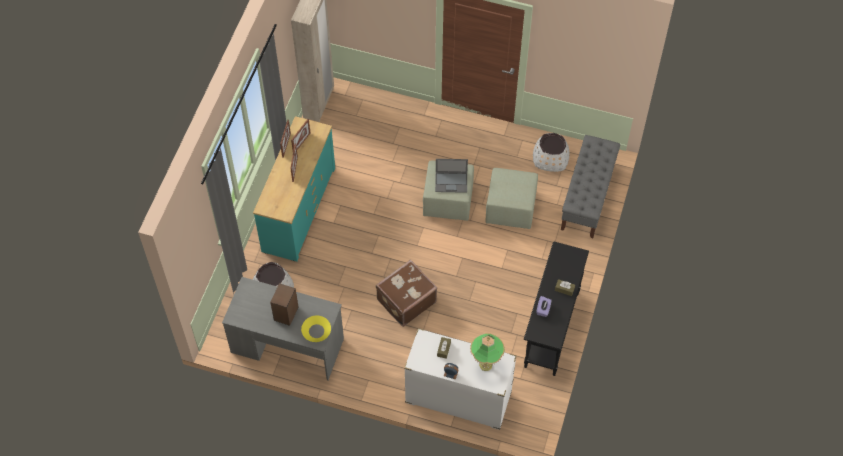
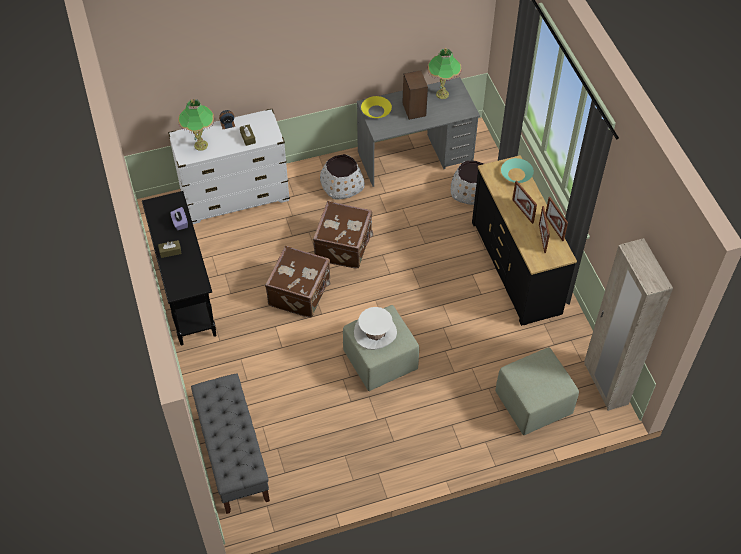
camera: 145 degrees right, 5 degrees down
turquoise dresser [253,116,335,262] -> black dresser [472,155,577,326]
laptop [435,159,468,193] -> white hat [354,307,397,350]
green ottoman [485,168,538,229] -> green ottoman moved to [495,347,579,435]
white planter [533,133,569,172] -> white planter moved to [320,154,365,199]
none -> brown suitcase [265,246,330,318]
none -> table lamp [427,48,462,99]
none -> turquoise bowl [501,158,534,183]

